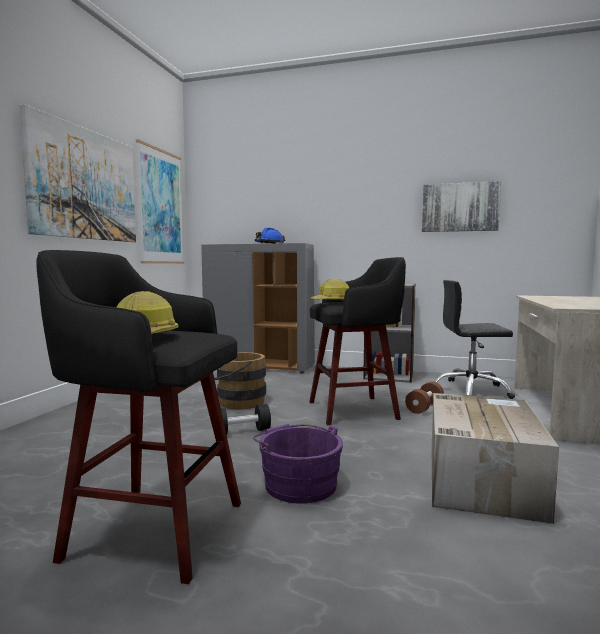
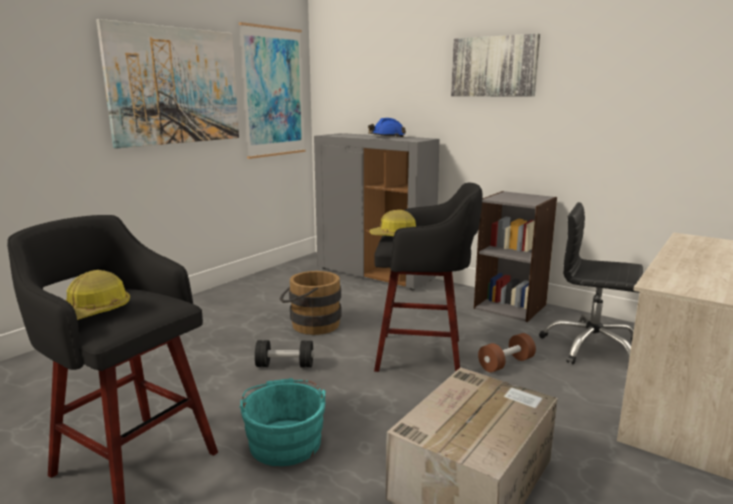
camera: 20 degrees right, 10 degrees up
purple bucket [253,424,343,504] -> turquoise bucket [239,378,326,466]
picture [422,181,501,232] -> picture moved to [451,34,540,97]

